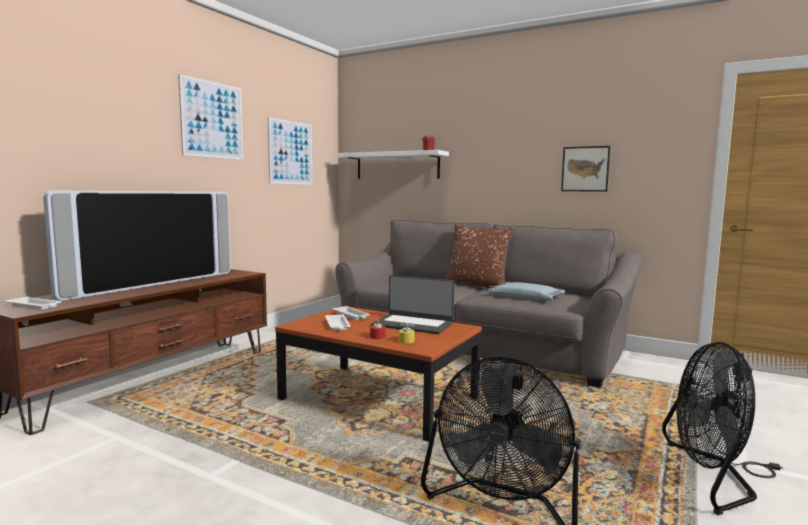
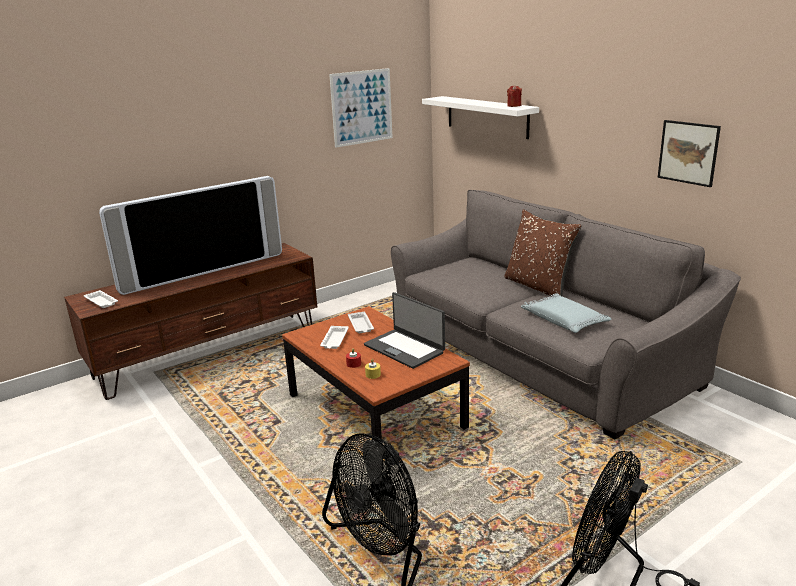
camera: 25 degrees right, 15 degrees up
picture [178,74,243,160] -> none

